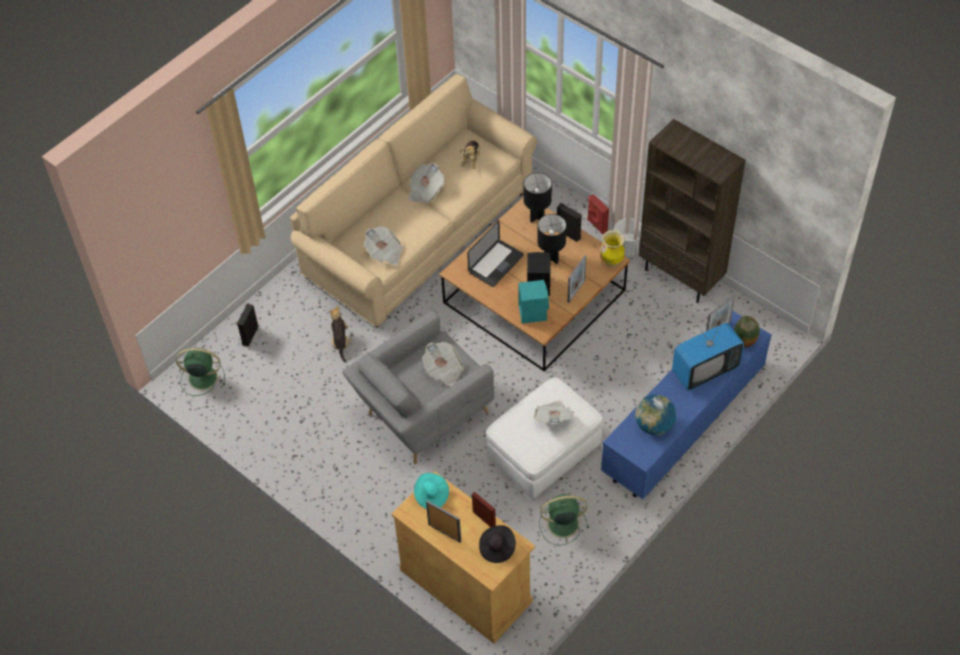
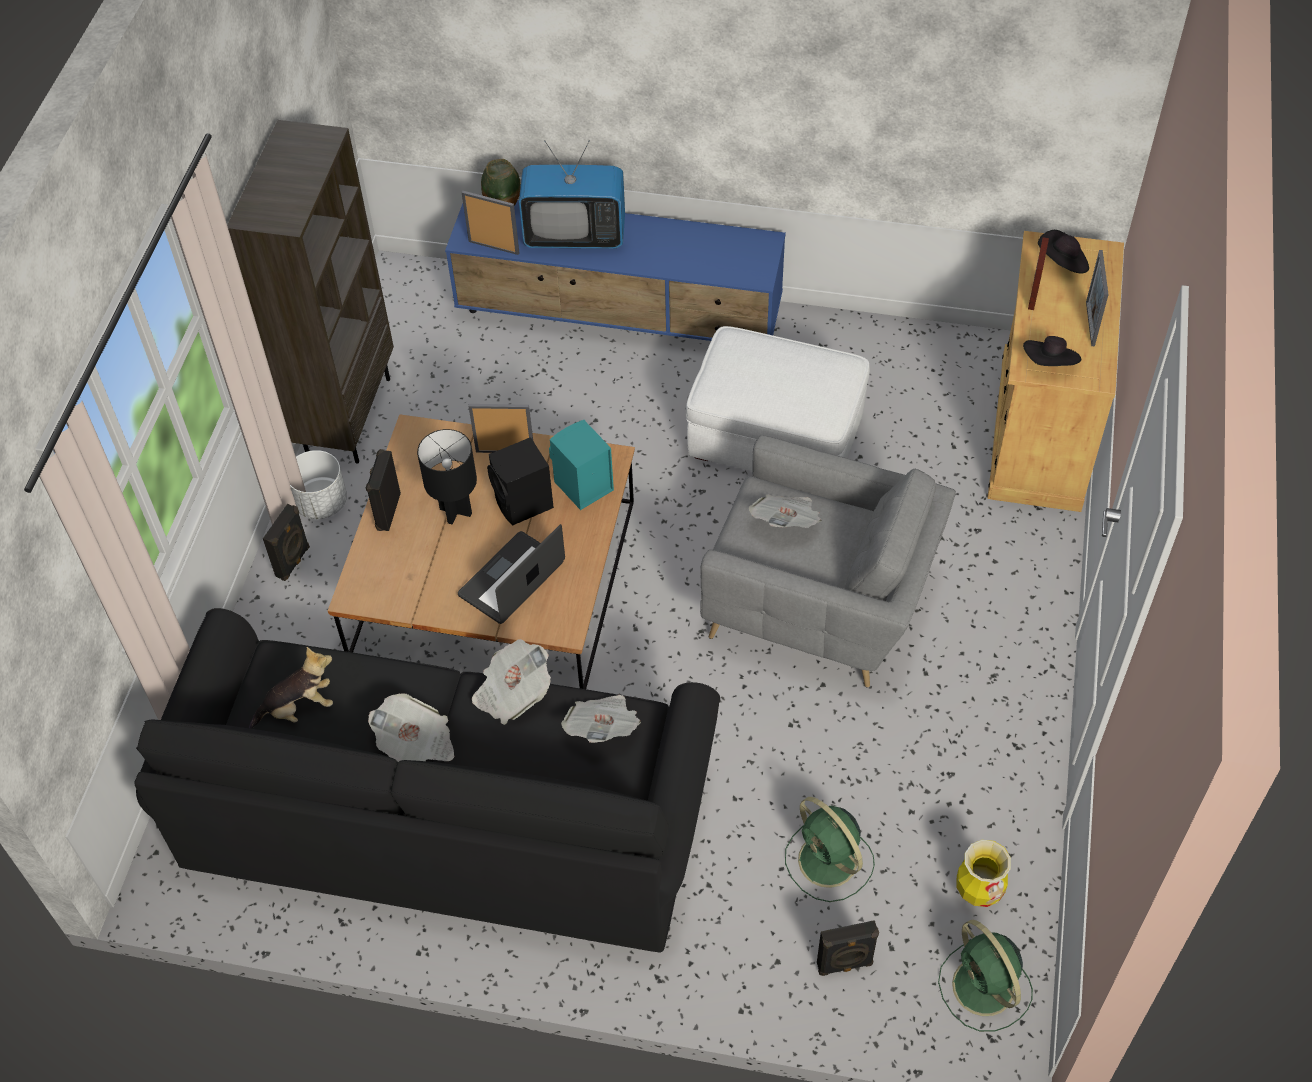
camera: 120 degrees left, 0 degrees up
beige sofa [290,74,537,328] -> black sofa [134,608,720,953]
plush toy [329,305,353,362] -> none
turquoise hat [414,473,449,509] -> black hat [1023,336,1081,366]
laptop [467,220,524,287] -> laptop turned 60 degrees counterclockwise [458,524,565,624]
black table lamp [523,173,552,222] -> none
newspaper [534,401,574,425] -> newspaper moved to [472,639,551,725]
green fan [539,494,589,546] -> green fan moved to [785,797,875,902]
red speaker [587,194,609,234] -> black speaker [263,504,310,581]
vase [600,230,625,267] -> vase moved to [956,840,1011,907]
globe [635,395,676,435] -> none
television [672,319,744,391] -> television turned 150 degrees clockwise [519,140,625,249]

